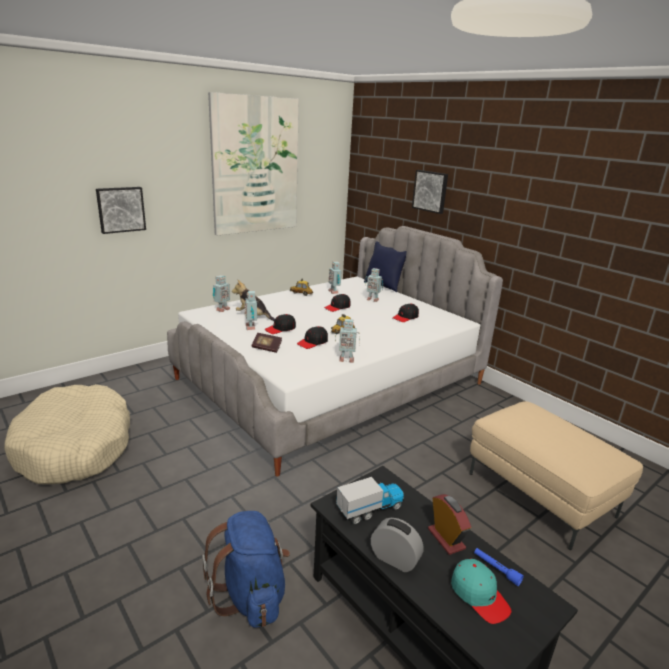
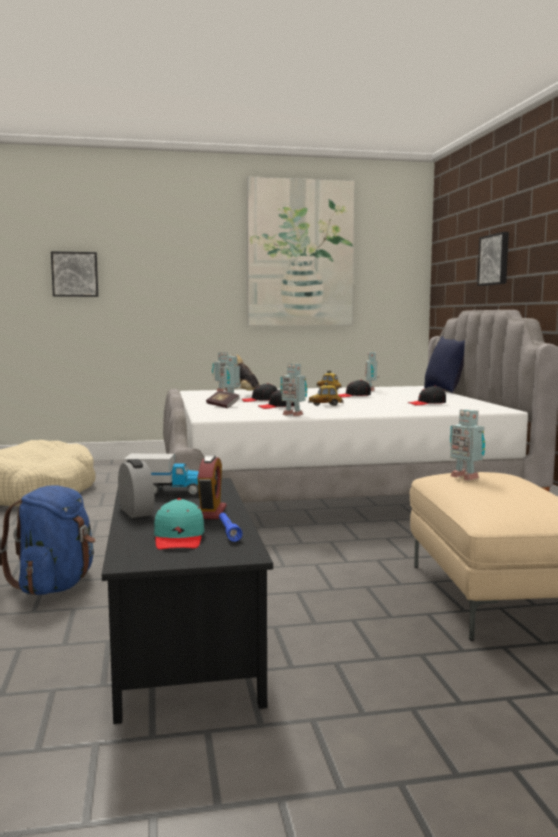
camera: 30 degrees right, 15 degrees down
picture [96,187,146,234] -> picture moved to [51,251,98,297]
toy robot [365,268,383,302] -> toy robot moved to [450,409,485,480]

